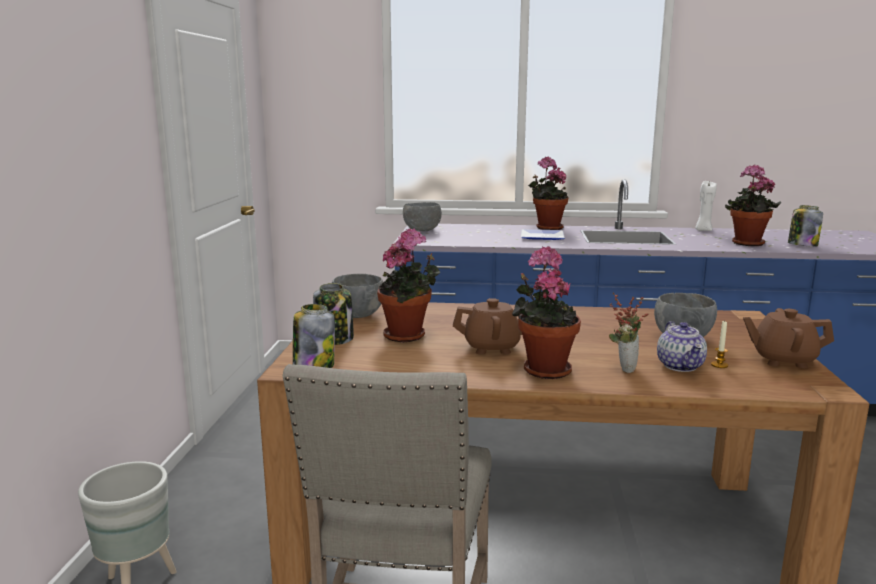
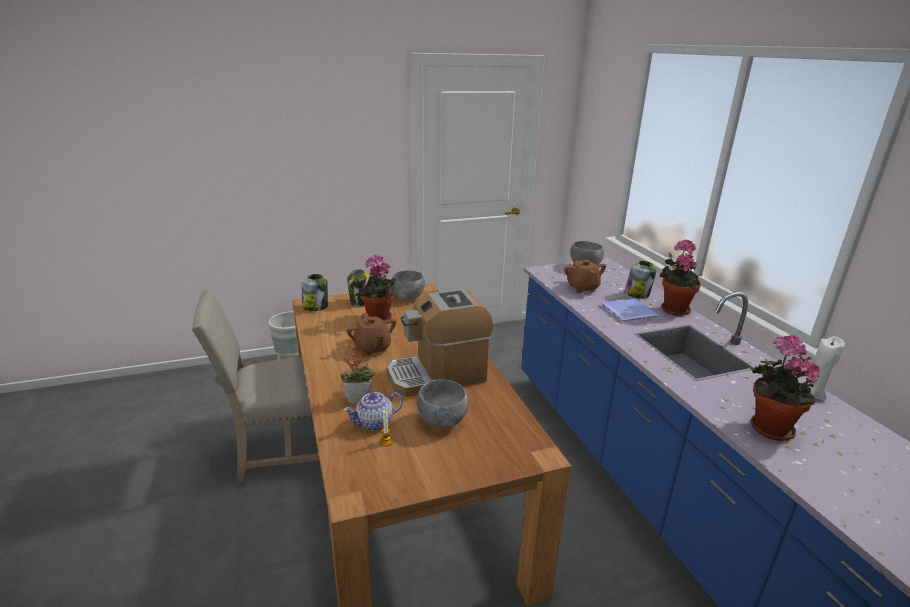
camera: 65 degrees right, 10 degrees up
potted plant [512,246,581,379] -> none
brown teapot [743,308,834,368] -> brown teapot moved to [564,258,606,293]
jar [788,205,823,247] -> jar moved to [625,261,657,299]
none -> coffee machine [387,289,493,397]

